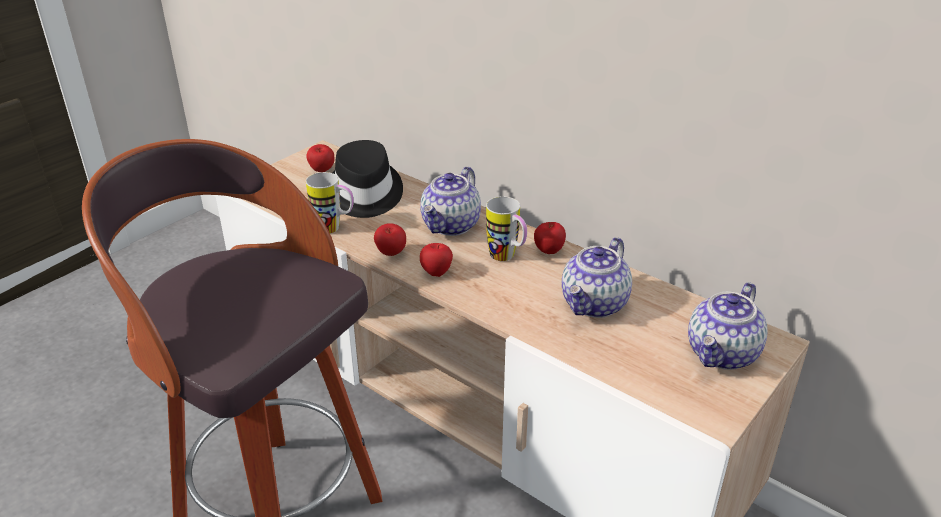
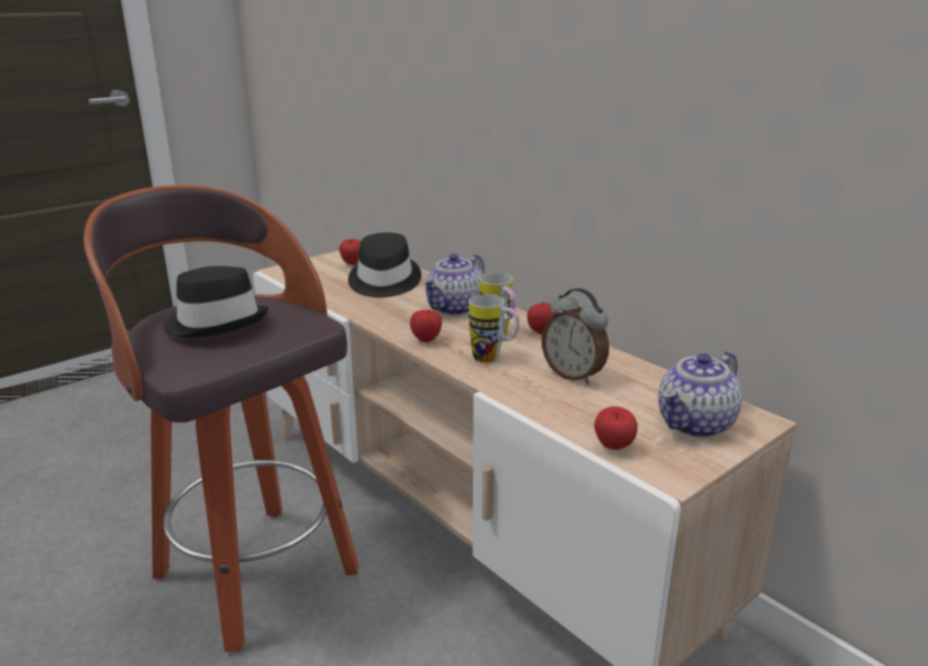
camera: 10 degrees right, 10 degrees down
mug [306,172,354,234] -> mug moved to [469,294,519,363]
apple [374,223,406,256] -> apple moved to [594,407,638,450]
teapot [562,237,632,318] -> alarm clock [542,288,609,385]
none -> black hat [163,266,269,338]

